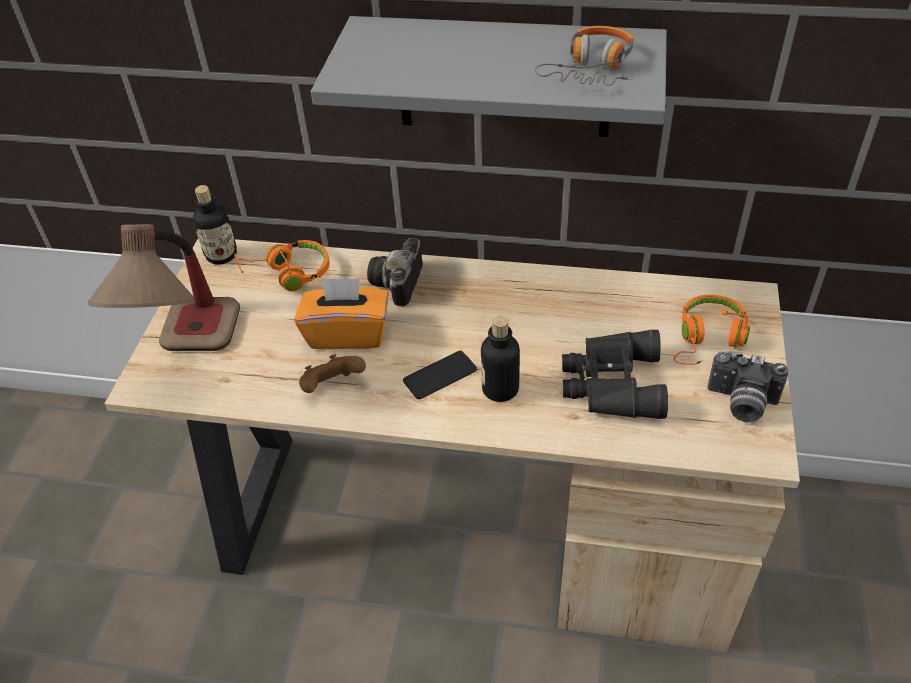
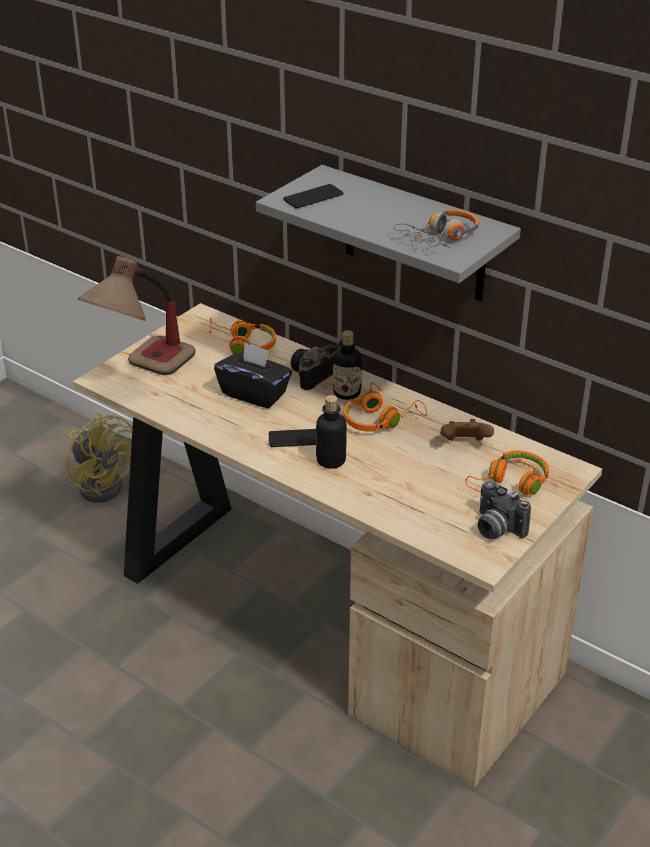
camera: 25 degrees right, 10 degrees down
bottle [193,185,237,265] -> bottle moved to [333,330,362,400]
orange tissue box [294,277,389,349] -> black tissue box [214,342,292,408]
brown game controller [299,354,366,393] -> brown game controller moved to [441,419,494,441]
black binoculars [562,330,668,419] -> none
none -> yellow fan [67,412,133,503]
none -> phone [283,184,343,209]
none -> orange headphones [343,382,427,432]

